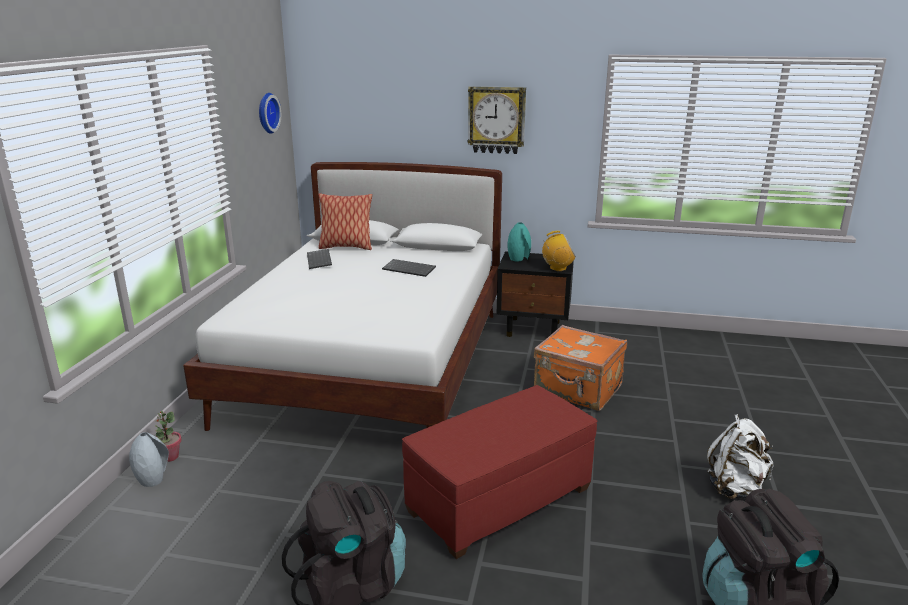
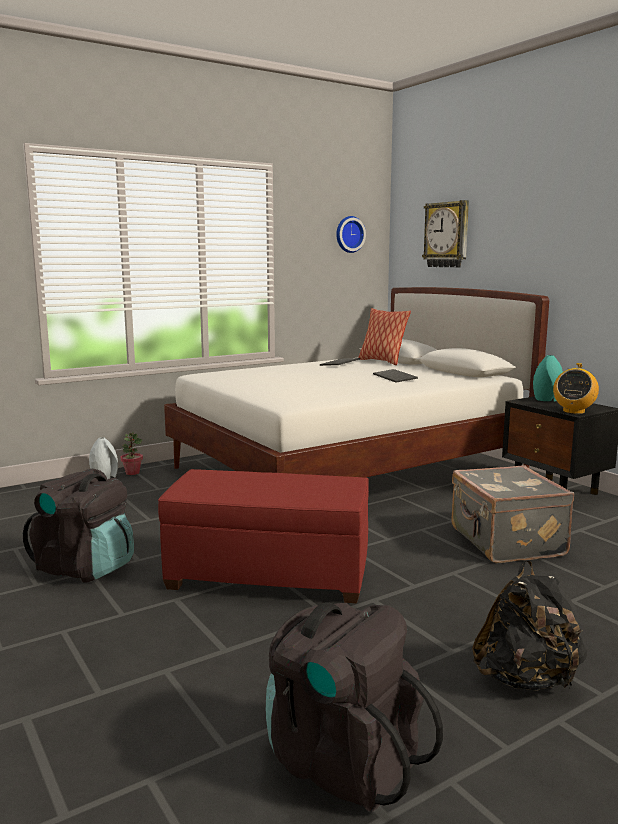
camera: 45 degrees right, 10 degrees down
wall clock [468,86,526,154] -> wall clock moved to [422,200,469,268]
orange suitcase [534,325,627,411] -> grey suitcase [451,465,574,563]
radio [542,231,576,271] -> radio turned 75 degrees clockwise [553,363,599,414]
white backpack [707,414,773,499] -> black backpack [472,560,587,690]

